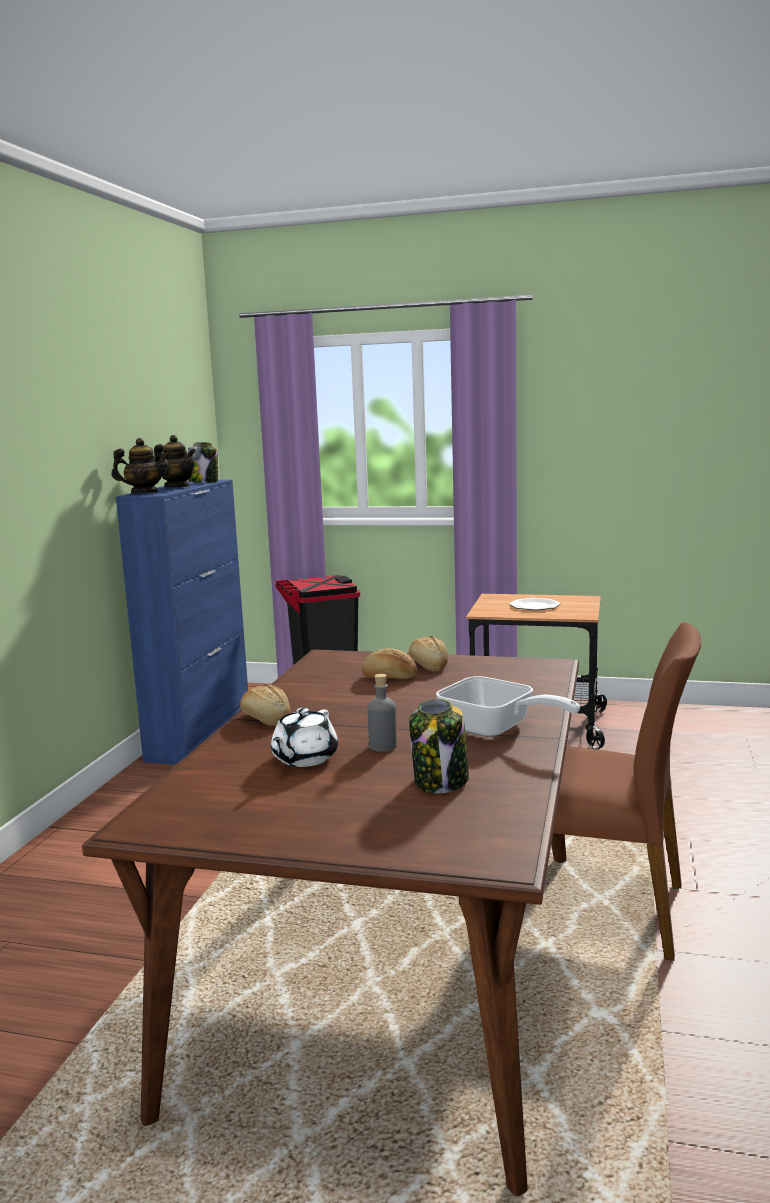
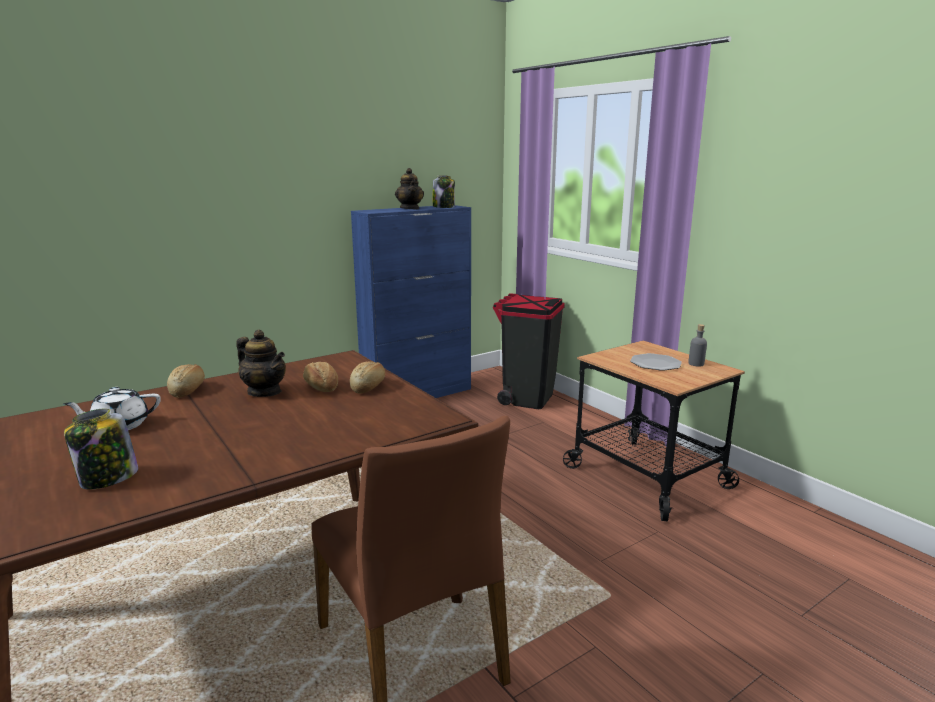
camera: 40 degrees right, 5 degrees up
teapot [112,438,171,493] -> teapot moved to [236,330,286,397]
grey bottle [368,674,397,752] -> grey bottle moved to [688,324,707,366]
frying pan [436,676,580,737] -> none

